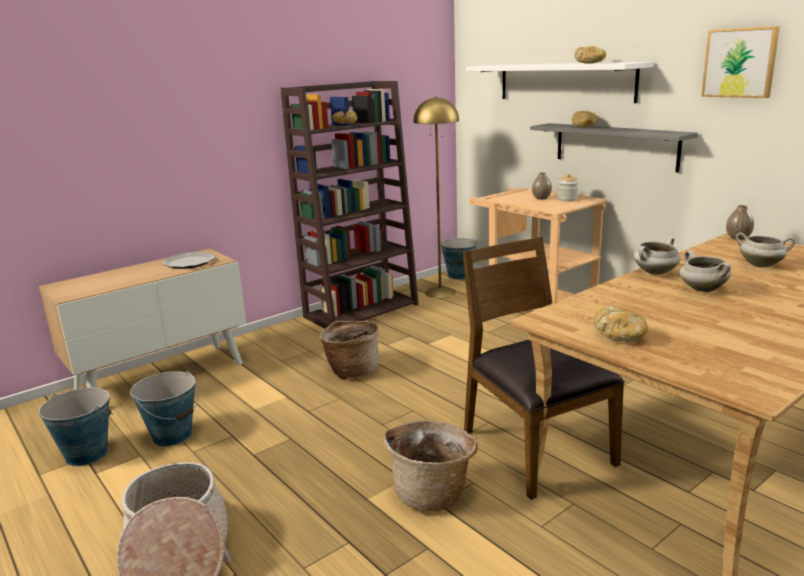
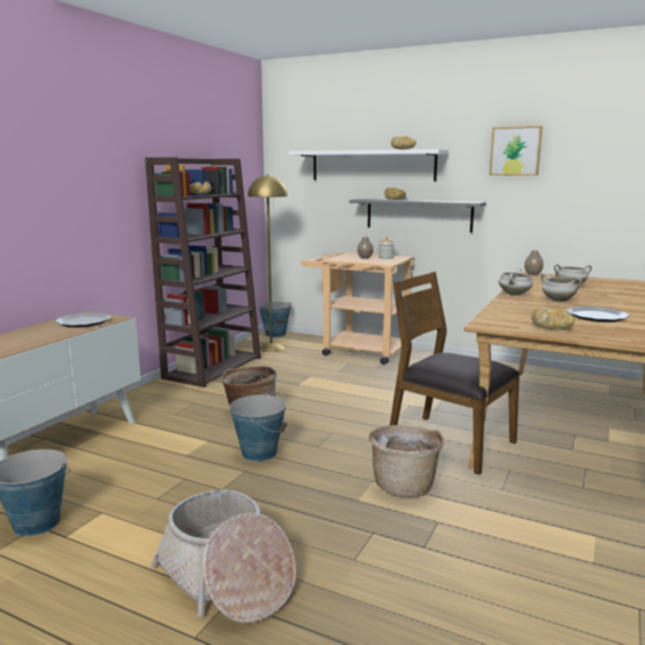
camera: 25 degrees left, 5 degrees down
bucket [130,371,199,446] -> bucket moved to [229,393,287,462]
none -> plate [566,306,630,322]

